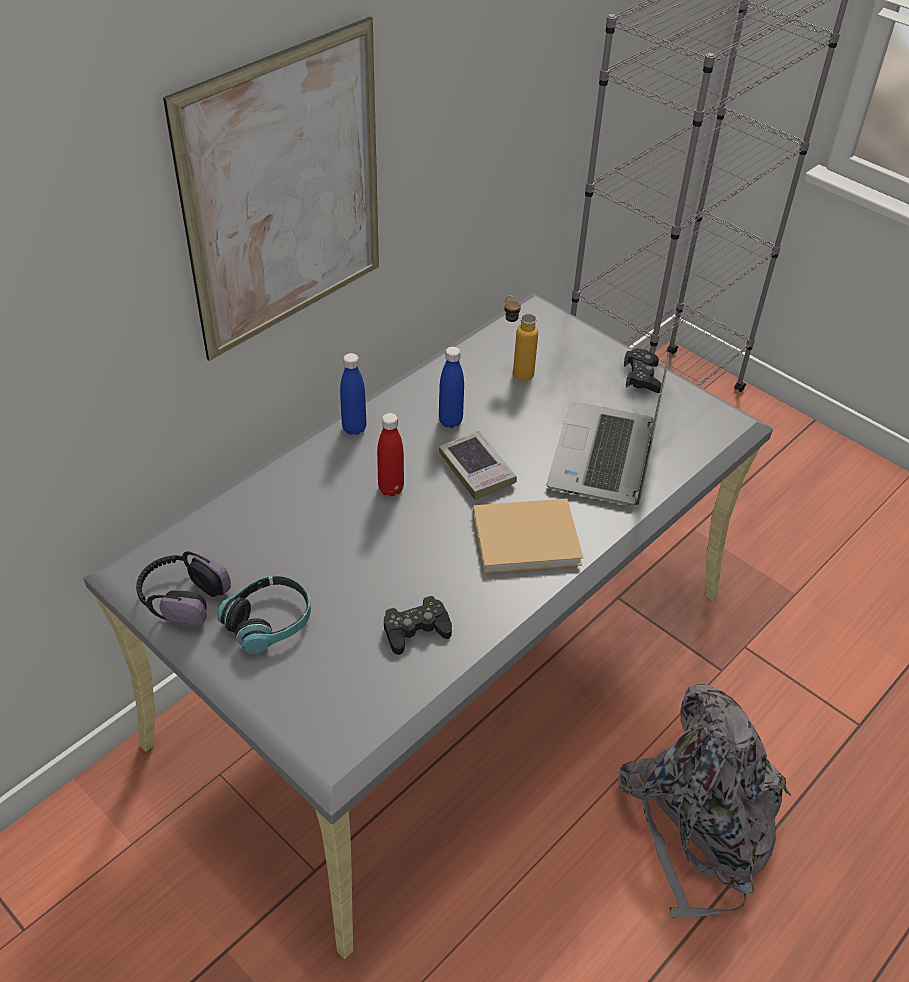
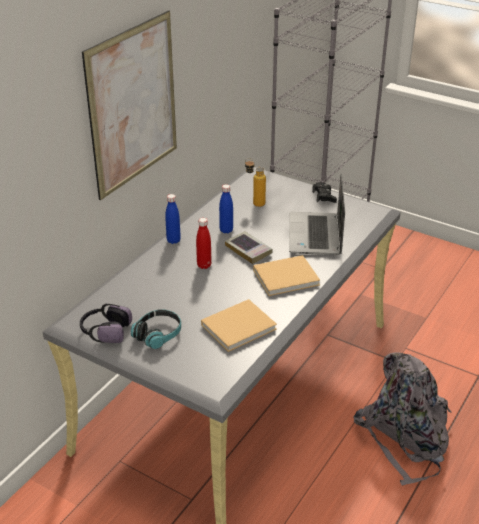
camera: 10 degrees left, 10 degrees down
black game controller [384,596,452,655] -> beige book [201,299,277,352]

